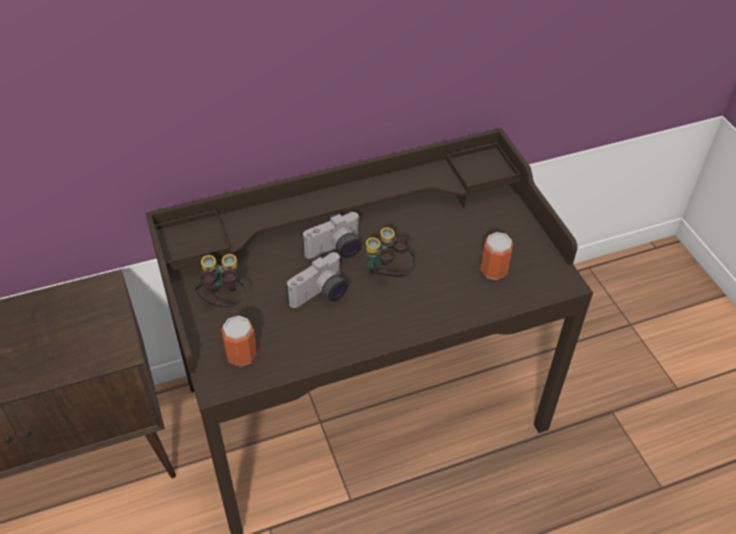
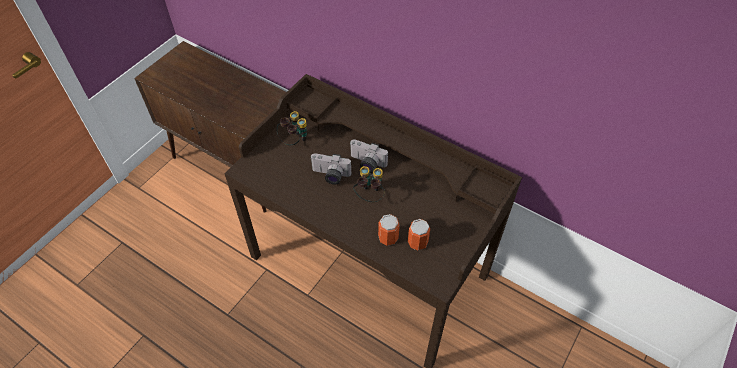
camera: 55 degrees right, 5 degrees up
can [221,315,257,367] -> can moved to [378,214,400,246]

